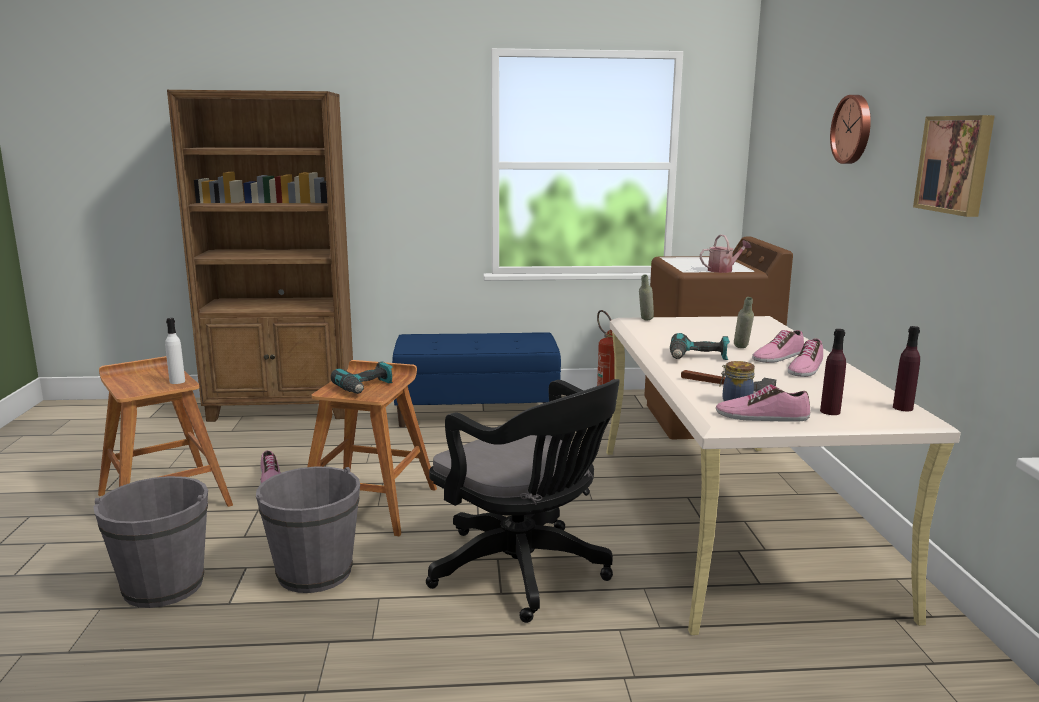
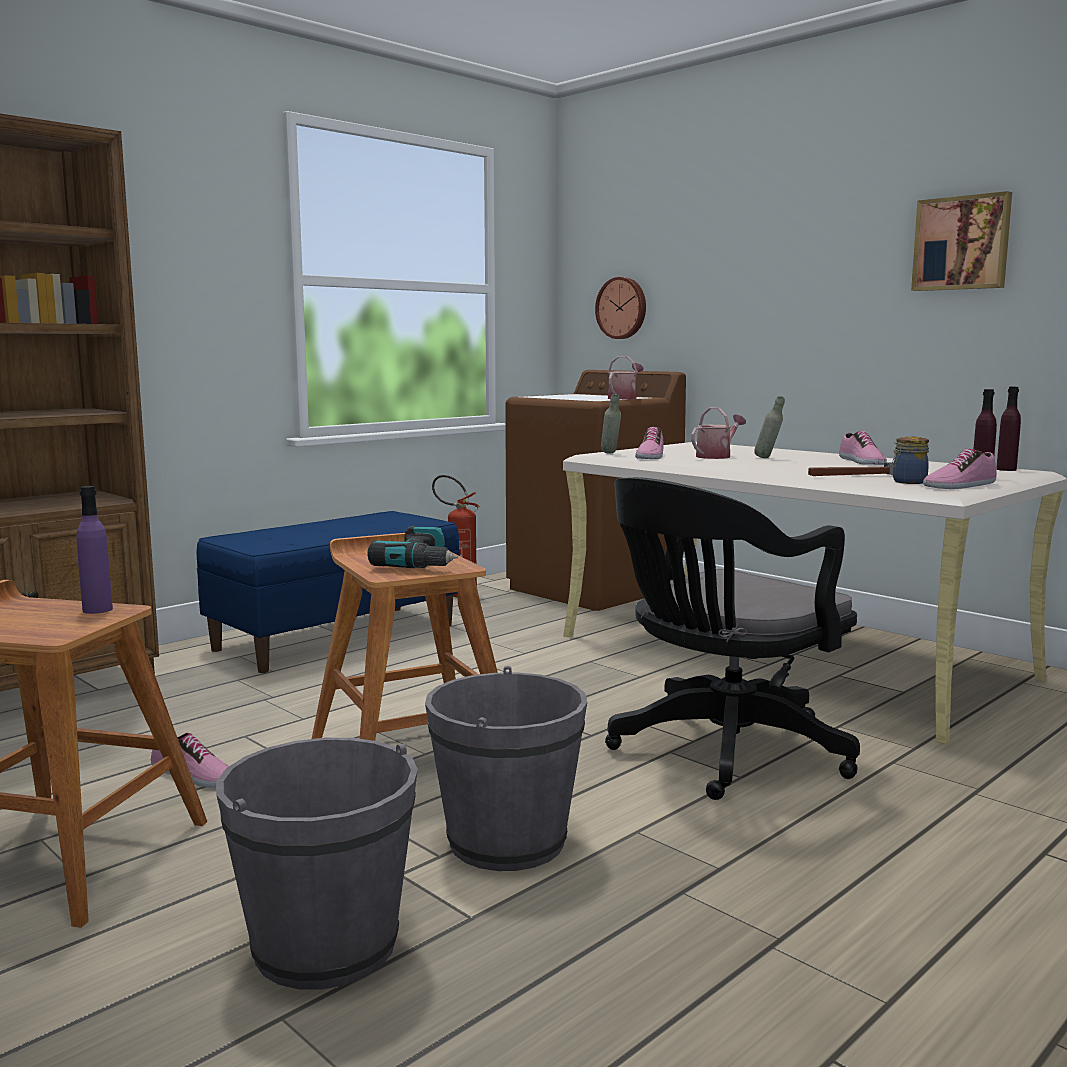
camera: 40 degrees left, 5 degrees down
white bottle [165,318,185,384] -> purple bottle [77,486,113,614]
black office chair [426,379,620,623] -> black office chair turned 135 degrees clockwise [605,477,860,800]
power drill [670,333,730,360] -> none
shoe [752,330,804,363] -> shoe moved to [635,427,664,459]
wall clock [830,95,871,164] -> wall clock moved to [595,277,646,339]
none -> watering can [691,407,746,459]

